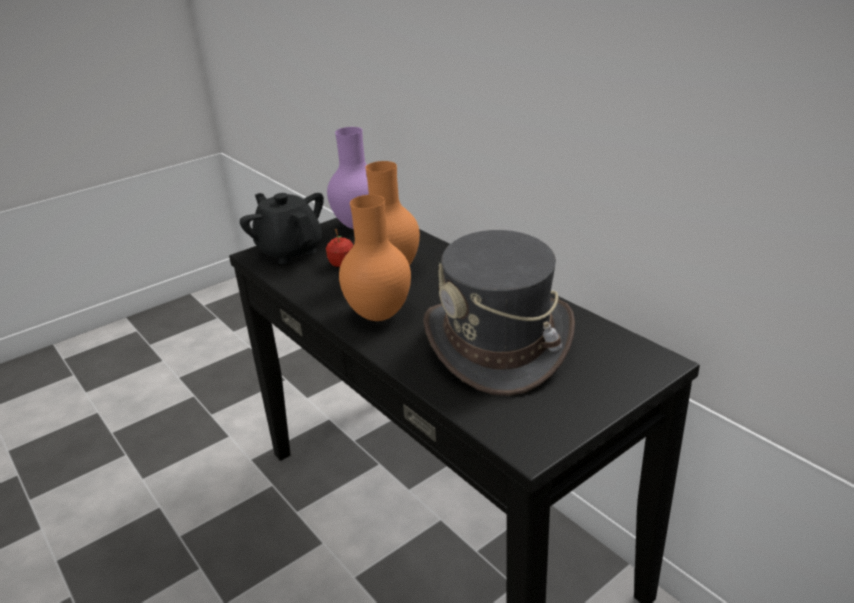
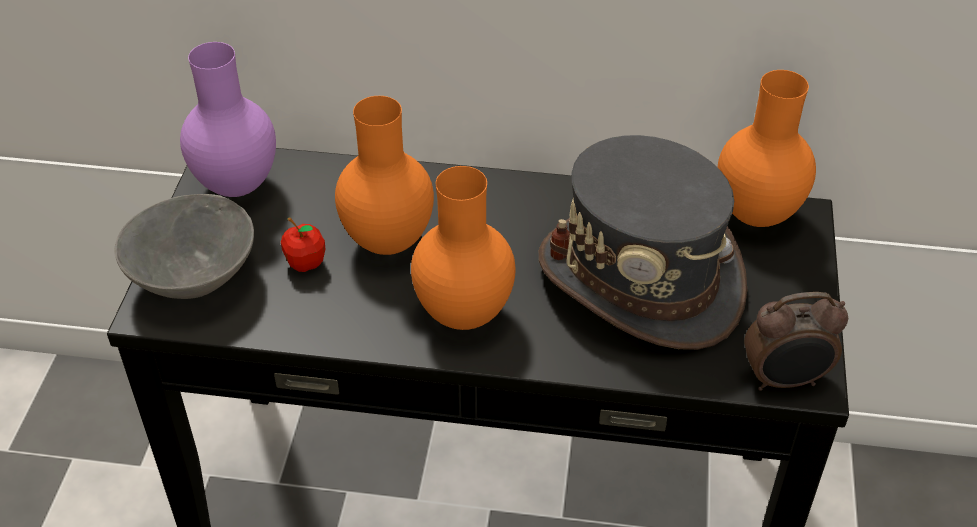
camera: 45 degrees left, 15 degrees up
black teapot [240,193,324,264] -> grey bowl [114,194,254,299]
none -> orange vase [718,70,816,227]
none -> alarm clock [744,292,848,391]

